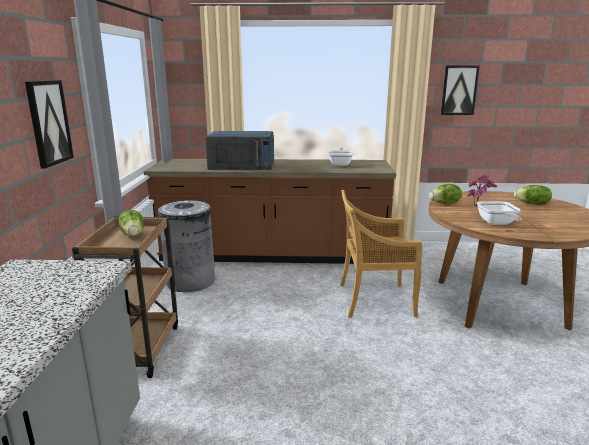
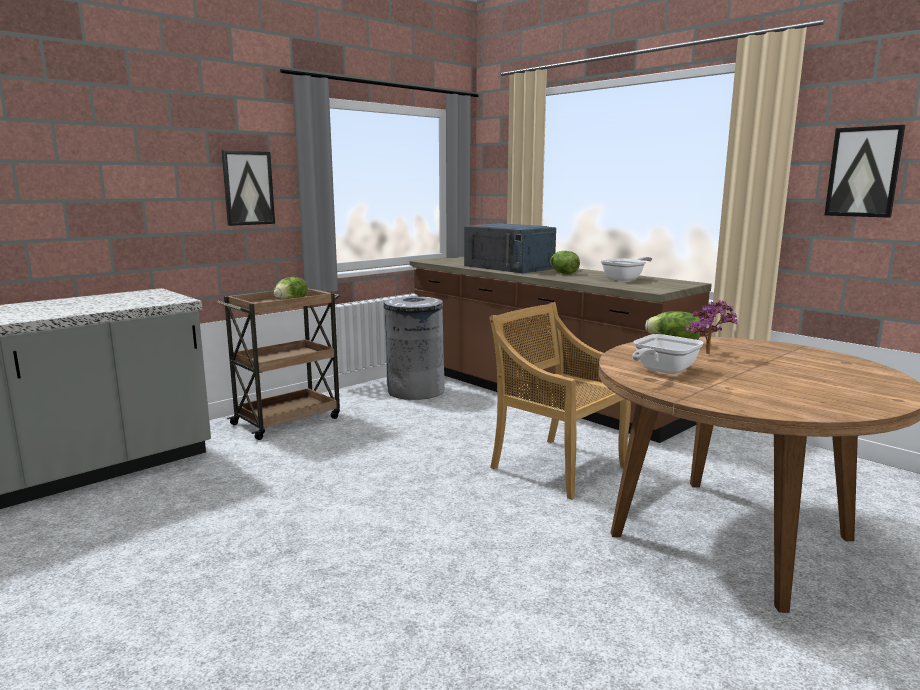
camera: 45 degrees right, 5 degrees down
lettuce [514,185,552,205] -> lettuce moved to [550,251,580,274]

